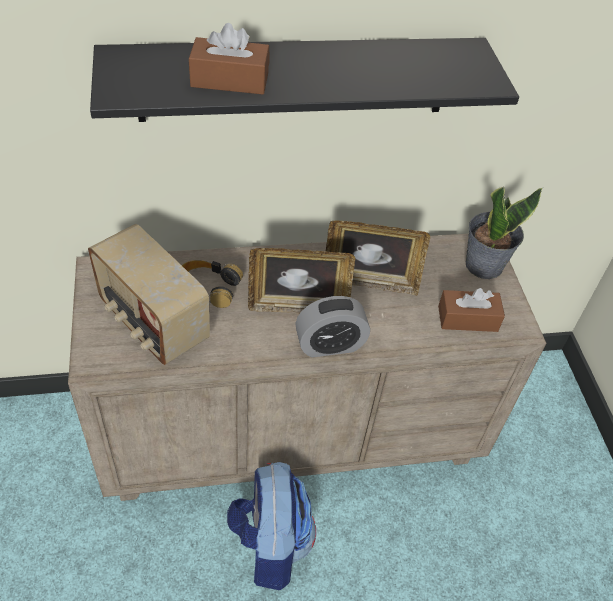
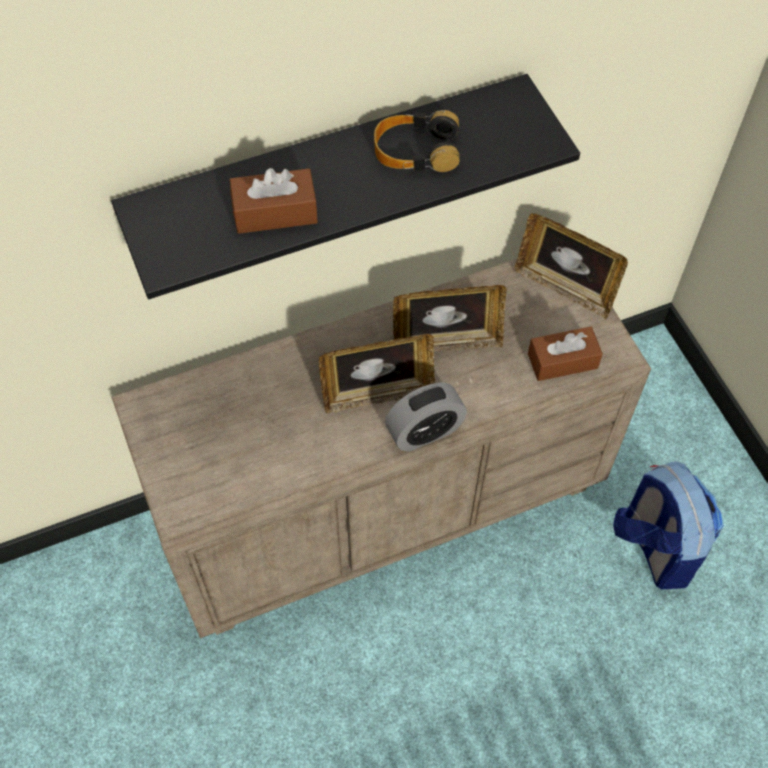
camera: 10 degrees left, 10 degrees up
radio [88,224,210,365] -> none
headphones [182,260,243,308] -> headphones moved to [374,110,460,172]
backpack [227,462,316,590] -> backpack moved to [613,462,724,589]
potted plant [465,187,543,279] -> picture frame [515,213,628,319]

